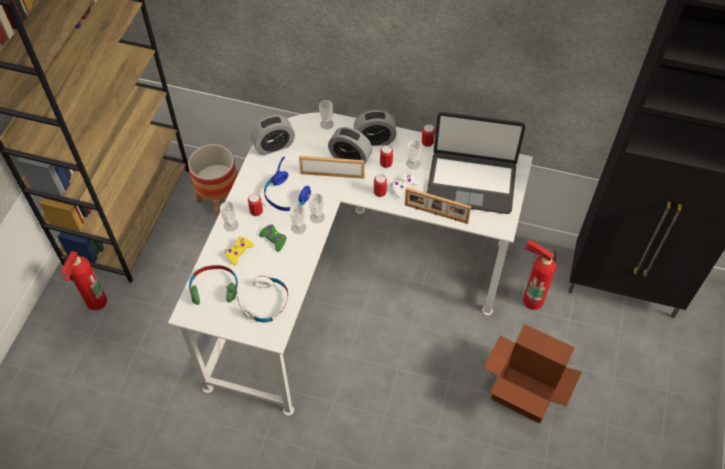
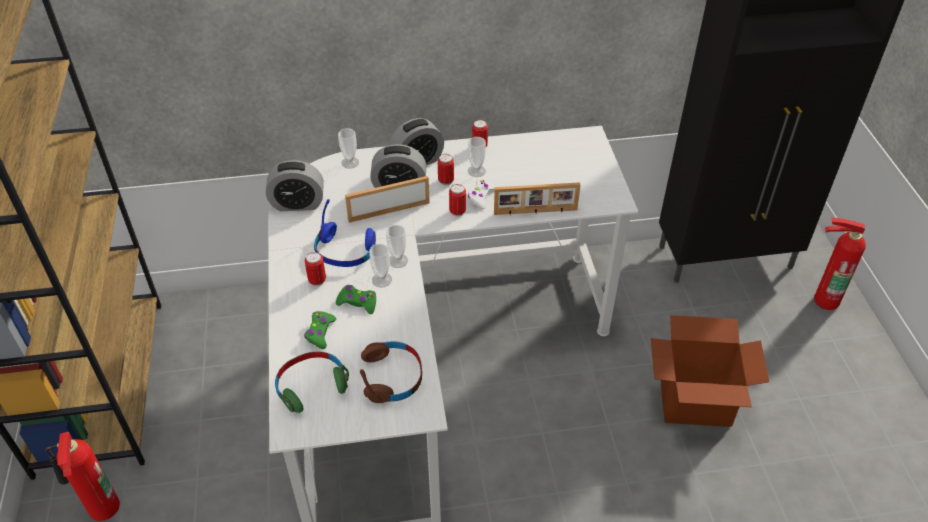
camera: 25 degrees left, 10 degrees down
planter [188,144,237,218] -> none
cup [220,201,239,232] -> none
yellow game controller [225,237,254,265] -> green game controller [304,311,336,349]
white headphones [237,275,289,322] -> brown headphones [360,341,422,403]
alarm clock [250,115,295,155] -> alarm clock turned 45 degrees clockwise [266,160,324,211]
laptop [427,112,525,214] -> none
fire extinguisher [523,240,557,310] -> fire extinguisher moved to [814,218,866,310]

